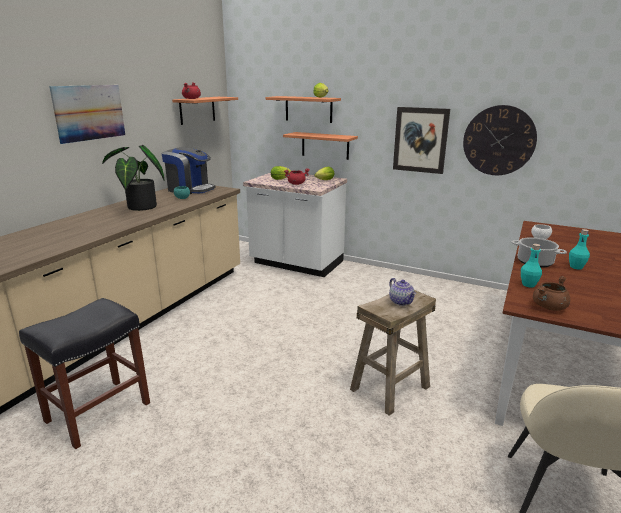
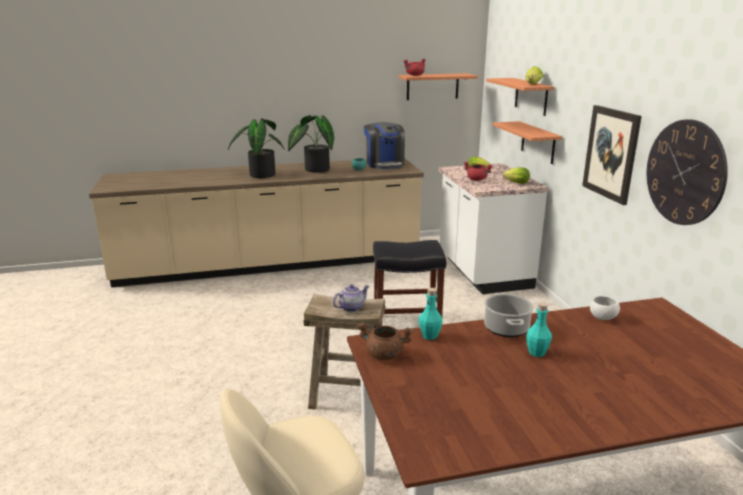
camera: 50 degrees right, 0 degrees up
black stool [19,298,150,449] -> black stool moved to [373,240,446,326]
picture [49,85,125,144] -> none
teapot [389,278,416,306] -> teapot turned 150 degrees counterclockwise [333,285,369,312]
none -> potted plant [228,118,285,178]

